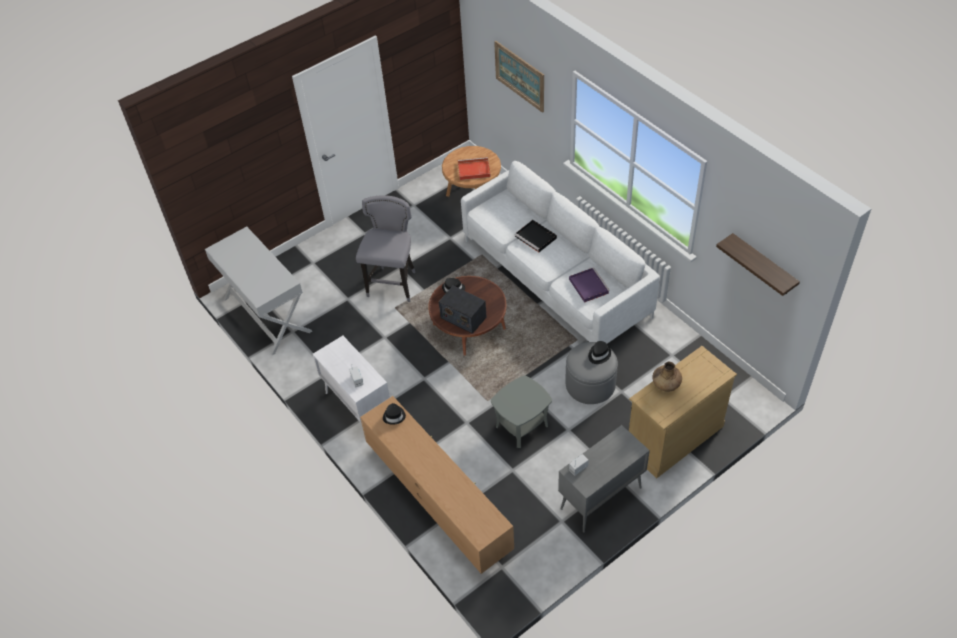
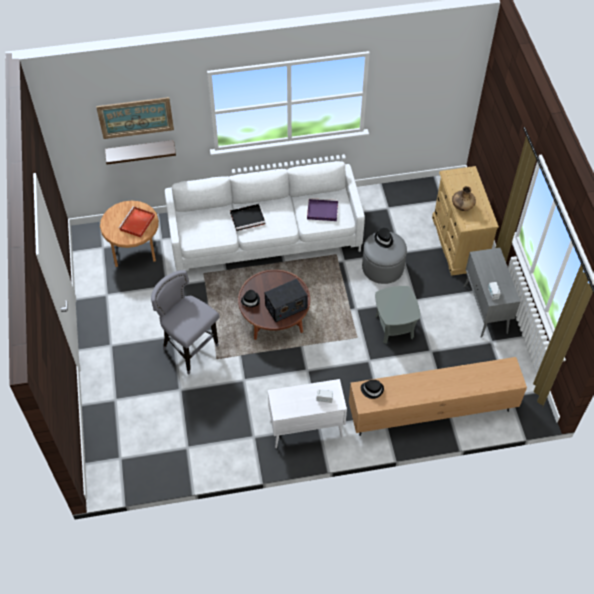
camera: 65 degrees left, 5 degrees up
white console table [205,226,312,356] -> none
shelf [716,233,800,296] -> shelf moved to [105,140,176,165]

